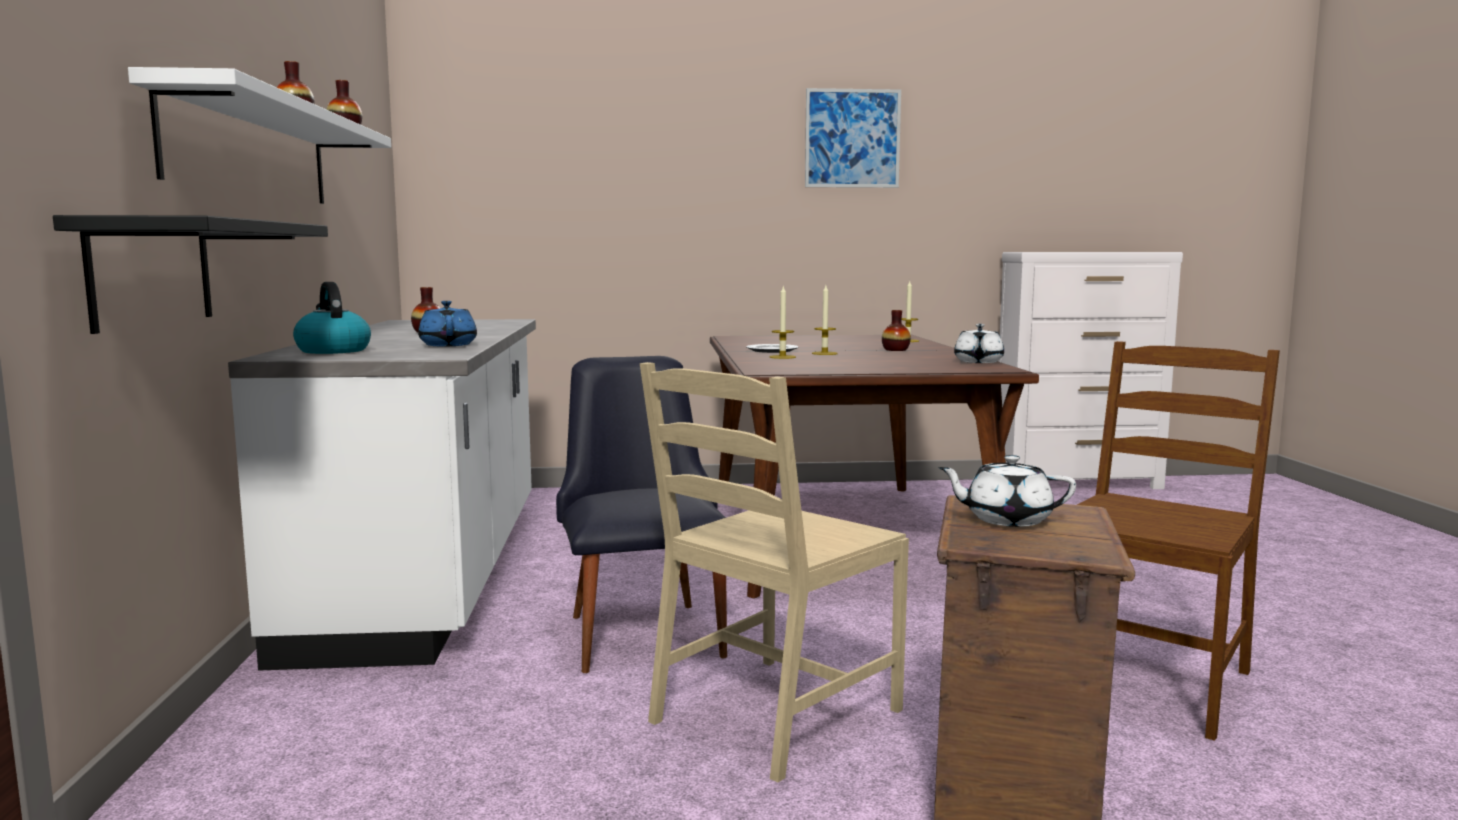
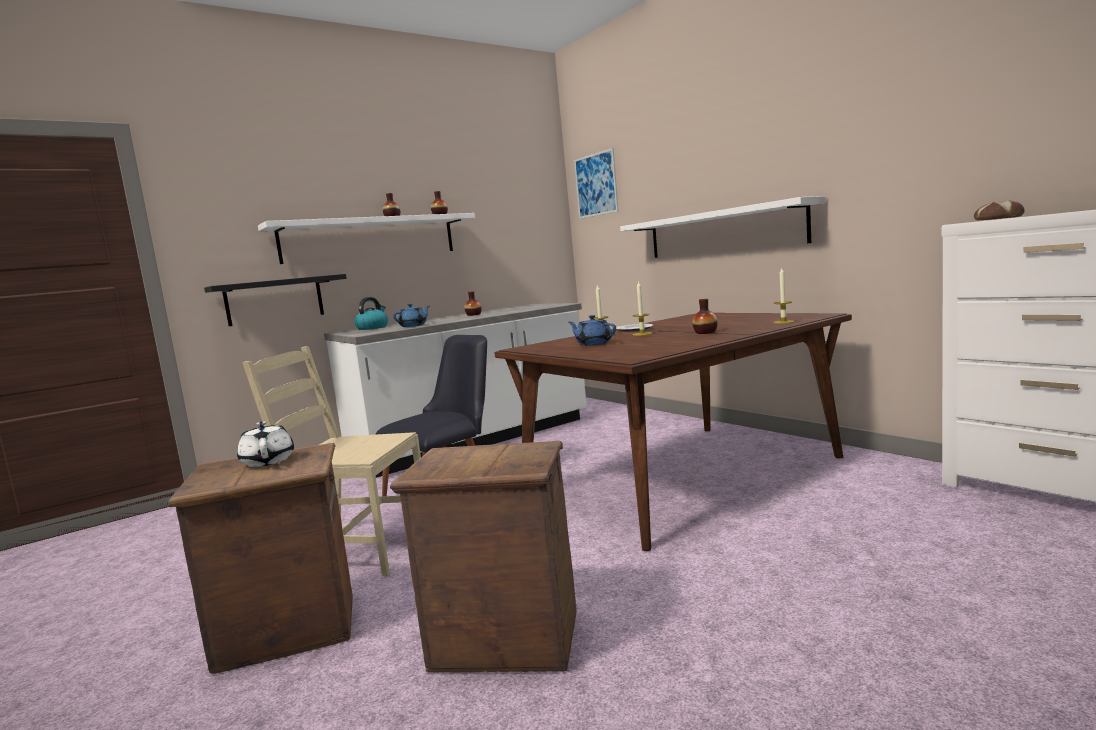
camera: 60 degrees right, 0 degrees up
picture [805,88,901,188] -> picture moved to [574,148,619,219]
white teapot [954,324,1004,363] -> none
brown chair [1077,341,1280,741] -> crate [390,441,577,672]
none -> blue teapot [568,315,616,345]
none -> white shelf [620,196,826,258]
none -> bread [974,200,1024,220]

